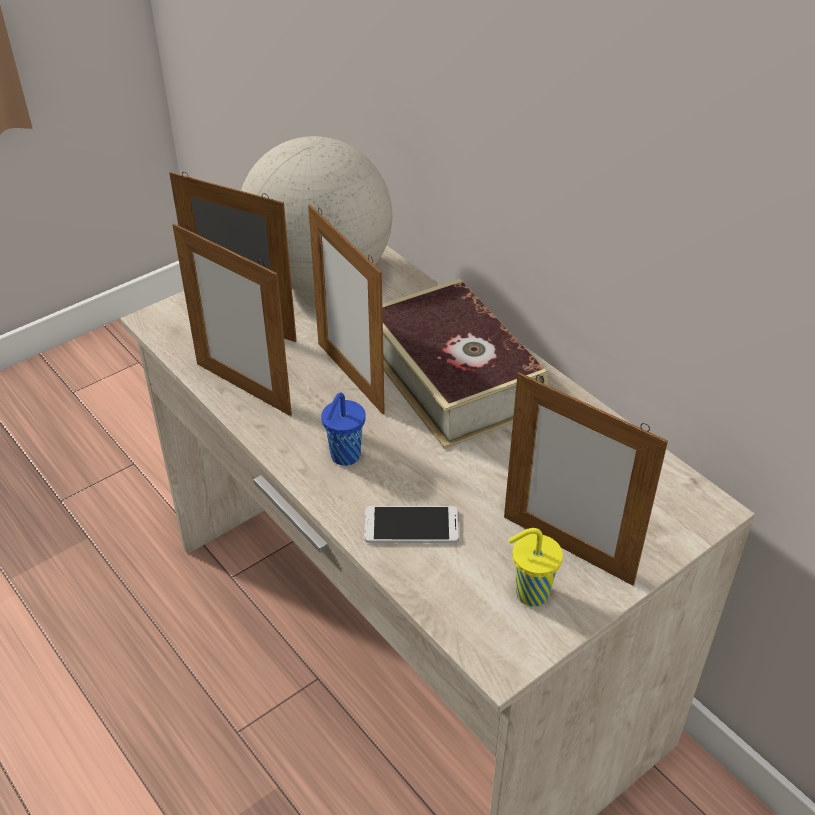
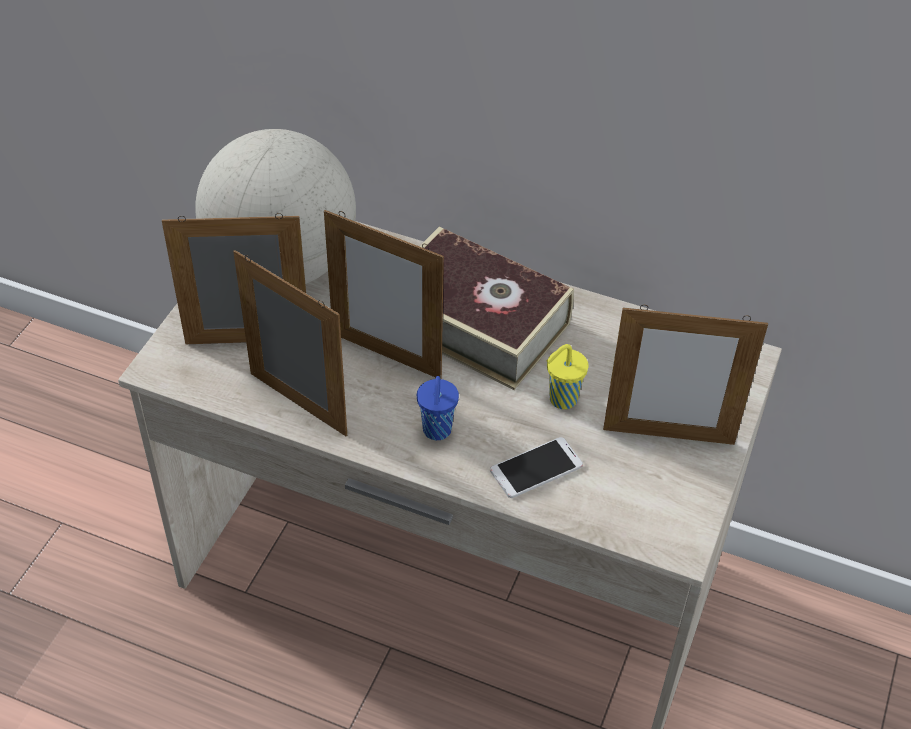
camera: 30 degrees left, 5 degrees up
picture frame [172,223,292,416] -> picture frame turned 150 degrees counterclockwise [233,250,347,436]
yellow cup [509,528,563,607] -> yellow cup moved to [547,344,588,409]

